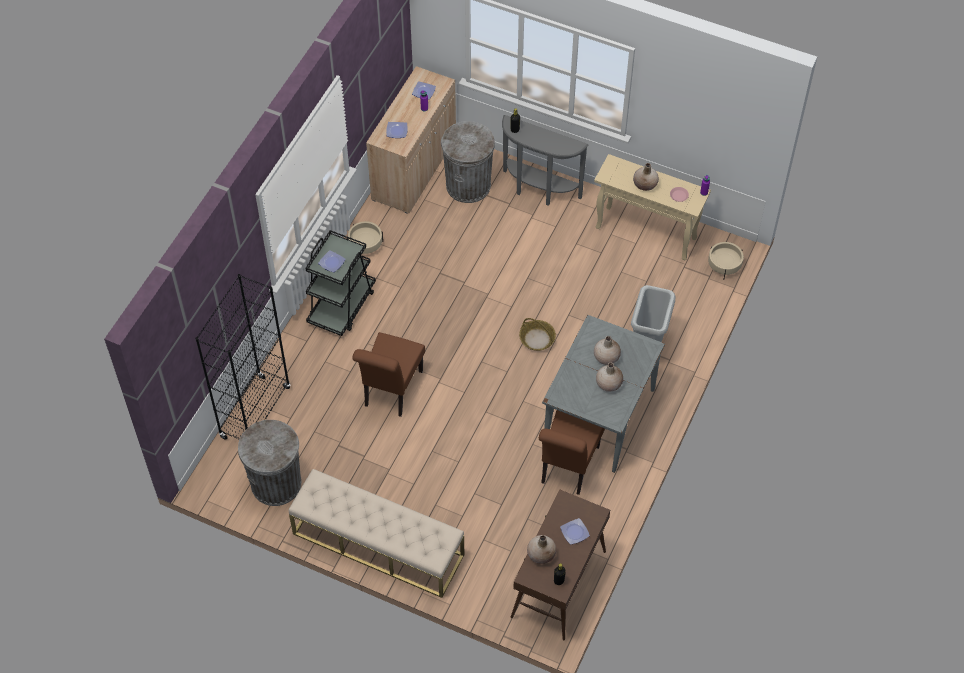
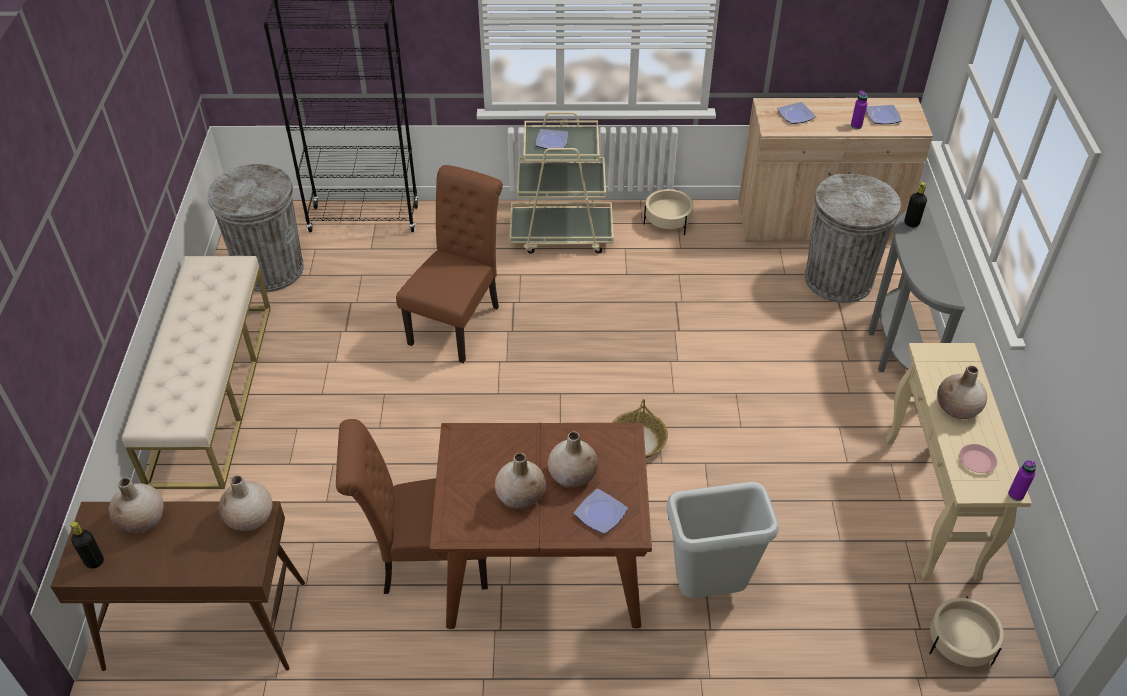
camera: 65 degrees right, 10 degrees down
black cart [305,230,376,336] -> beige cart [509,112,614,254]
brown chair [352,332,425,417] -> brown chair turned 120 degrees clockwise [396,165,503,363]
grey dining table [542,315,665,473] -> brown dining table [429,423,652,629]
plate [560,518,590,545] -> plate moved to [574,489,628,534]
none -> beige vase [219,475,272,531]

